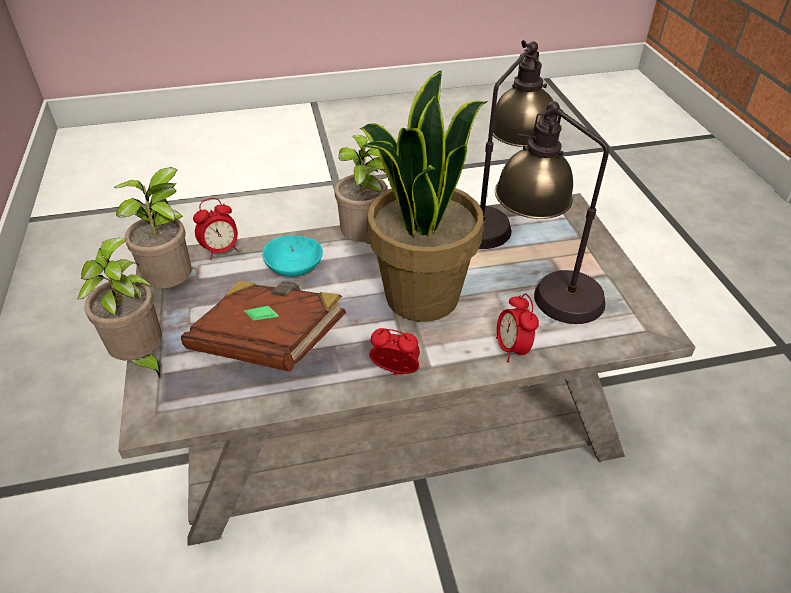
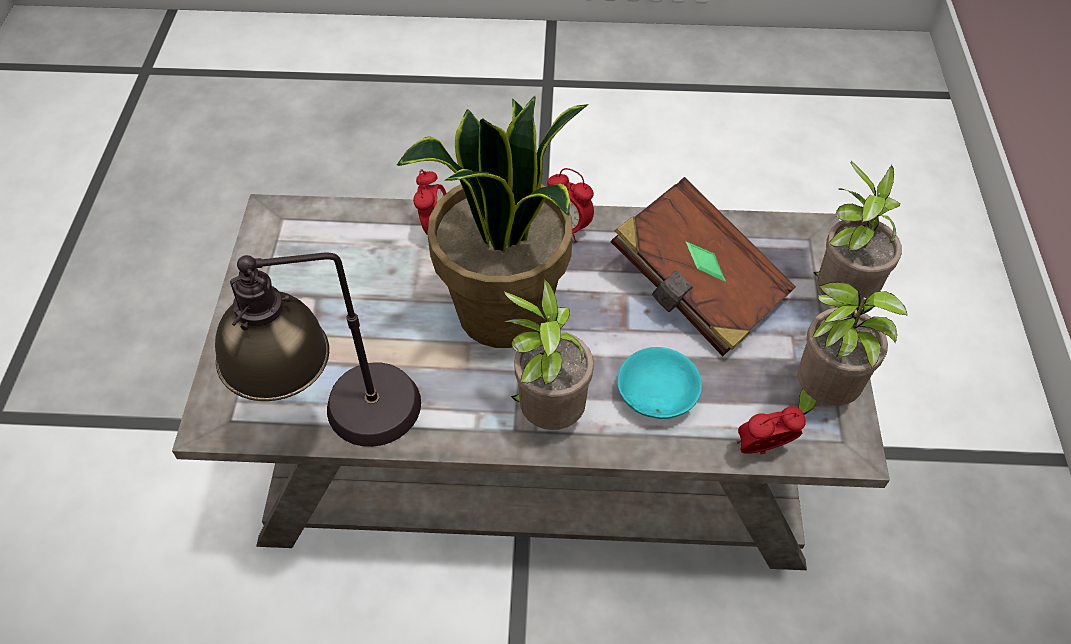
camera: 165 degrees left, 10 degrees up
table lamp [495,101,609,324] -> none

